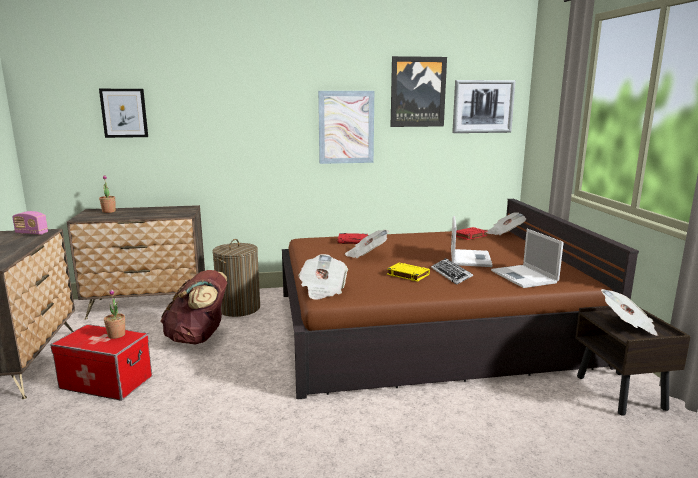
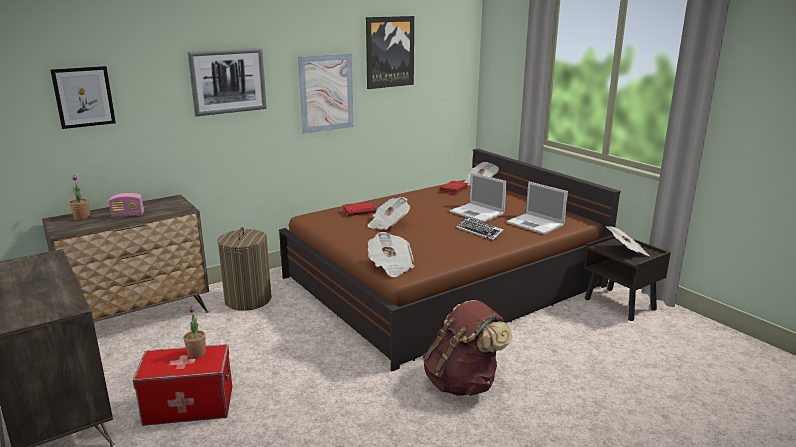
camera: 25 degrees left, 5 degrees up
radio [12,211,48,235] -> radio moved to [109,193,144,217]
brown backpack [160,270,228,345] -> brown backpack moved to [422,300,513,396]
yellow book [387,263,430,282] -> none
laptop [451,216,493,267] -> laptop turned 150 degrees clockwise [450,173,507,223]
picture [452,80,516,133] -> picture moved to [187,48,267,116]

